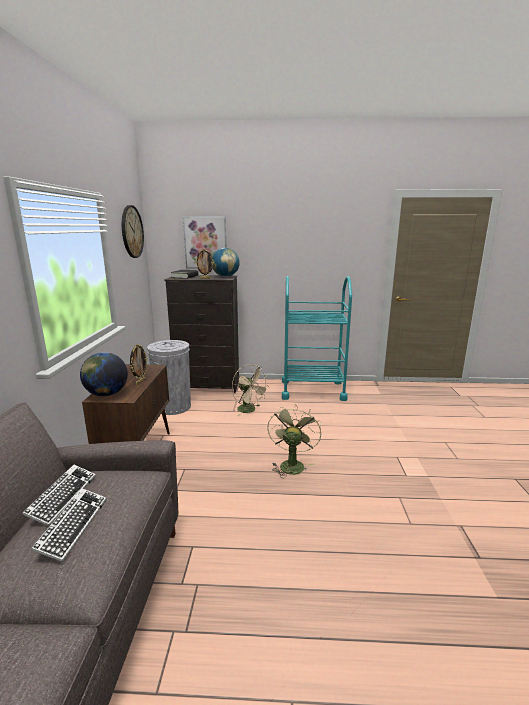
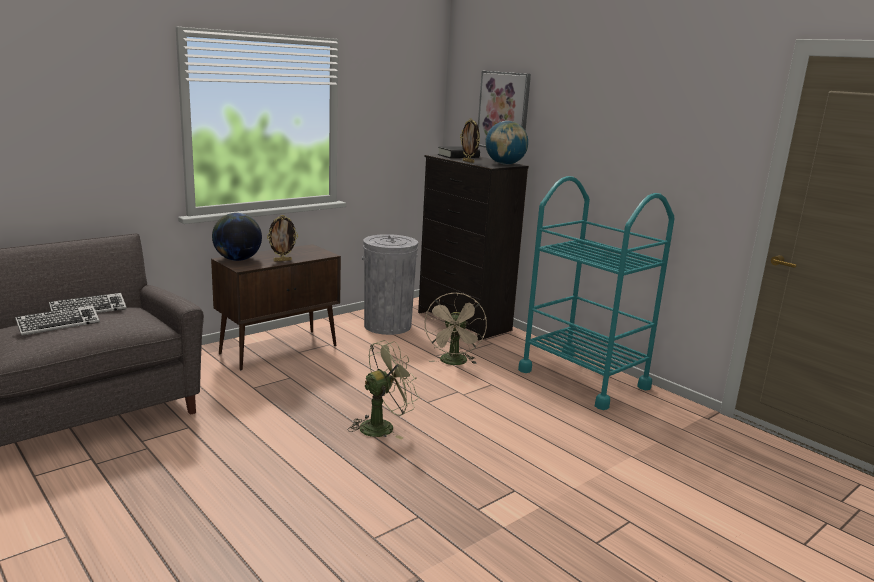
camera: 45 degrees right, 0 degrees up
wall clock [122,205,144,258] -> none

